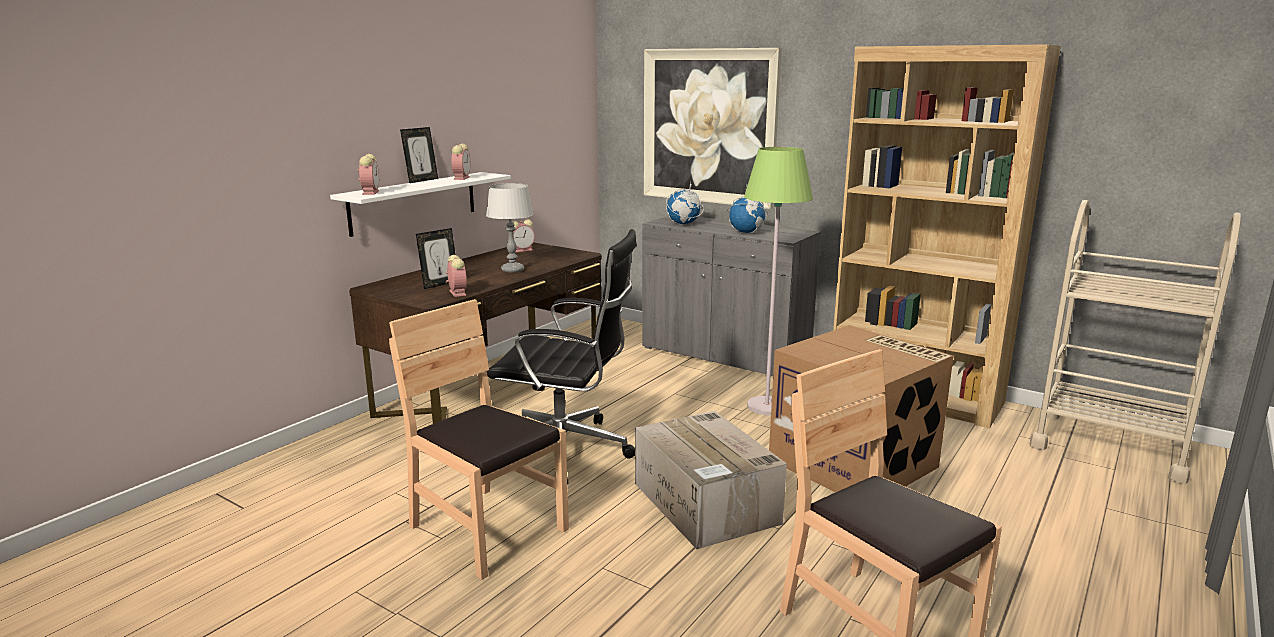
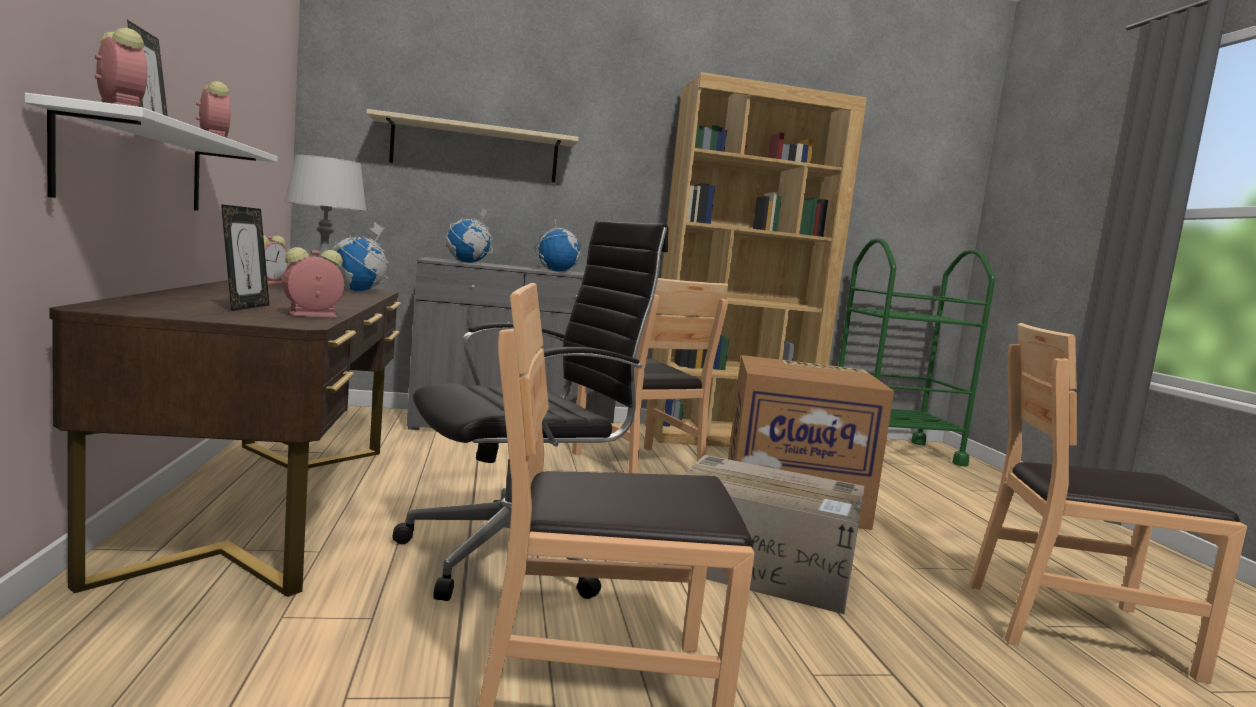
camera: 45 degrees left, 10 degrees down
alarm clock [446,255,467,297] -> alarm clock turned 60 degrees counterclockwise [282,247,344,317]
picture [644,48,782,209] -> beige shelf [367,109,579,183]
green floor lamp [744,147,813,415] -> brown chair [572,278,728,473]
beige cart [1030,200,1241,484] -> green cart [838,238,995,467]
none -> globe [332,222,389,291]

